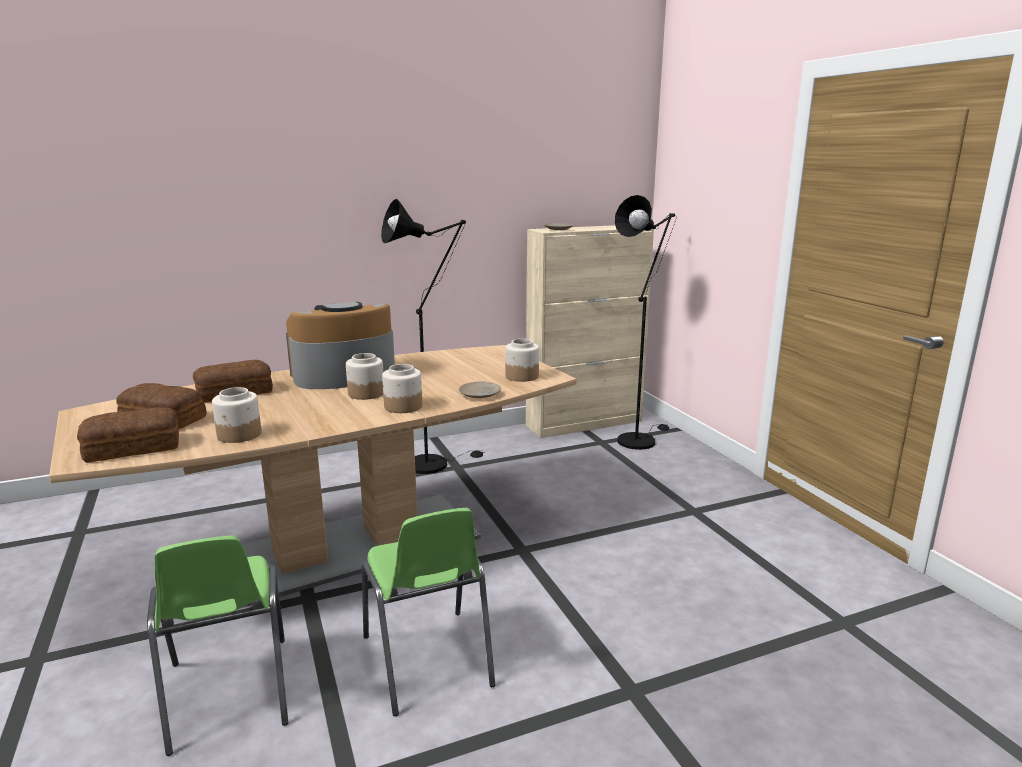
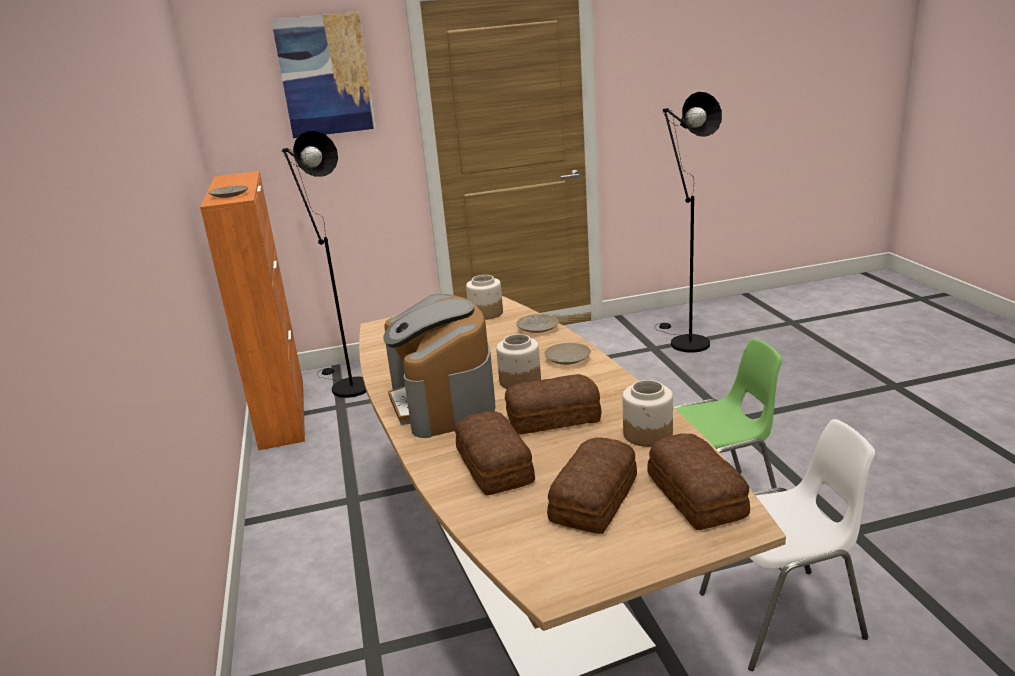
camera: 80 degrees left, 5 degrees up
green chair [147,536,288,756] -> white chair [699,419,875,671]
black floor lamp [381,199,485,474] -> black floor lamp moved to [655,92,722,353]
jar [382,364,422,413] -> beige plate [544,343,591,365]
beige cabinet [526,225,654,438] -> orange cabinet [200,171,305,450]
none -> picture [271,12,376,138]
none -> bread [505,374,602,435]

